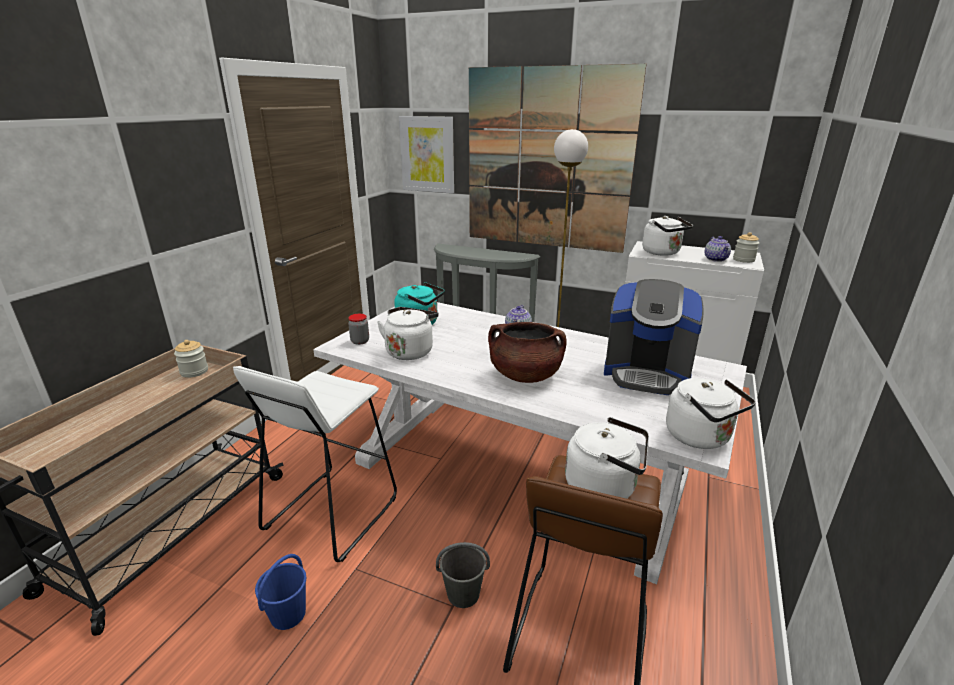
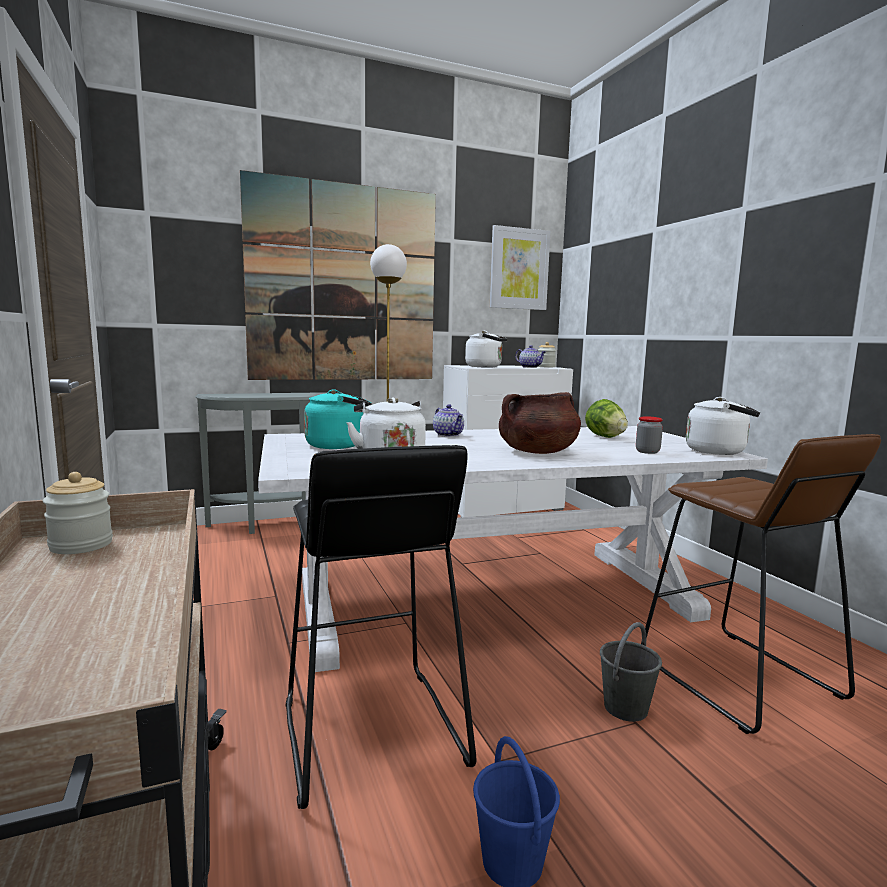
camera: 45 degrees left, 15 degrees down
white stool [233,366,397,562] -> black stool [286,445,476,809]
jar [348,314,369,345] -> jar moved to [636,416,663,454]
picture [399,116,454,193] -> picture moved to [490,225,551,310]
white kettle [565,417,649,499] -> none
coffee machine [604,279,704,395] -> lettuce [585,399,628,438]

